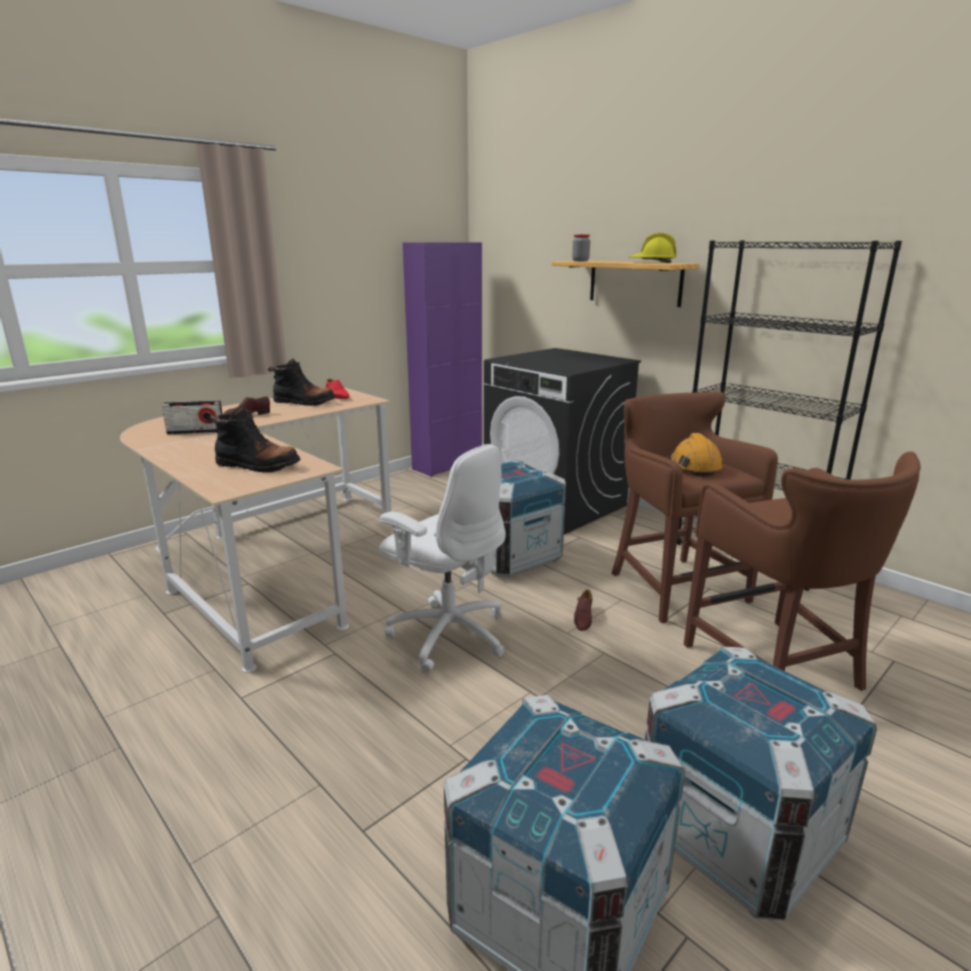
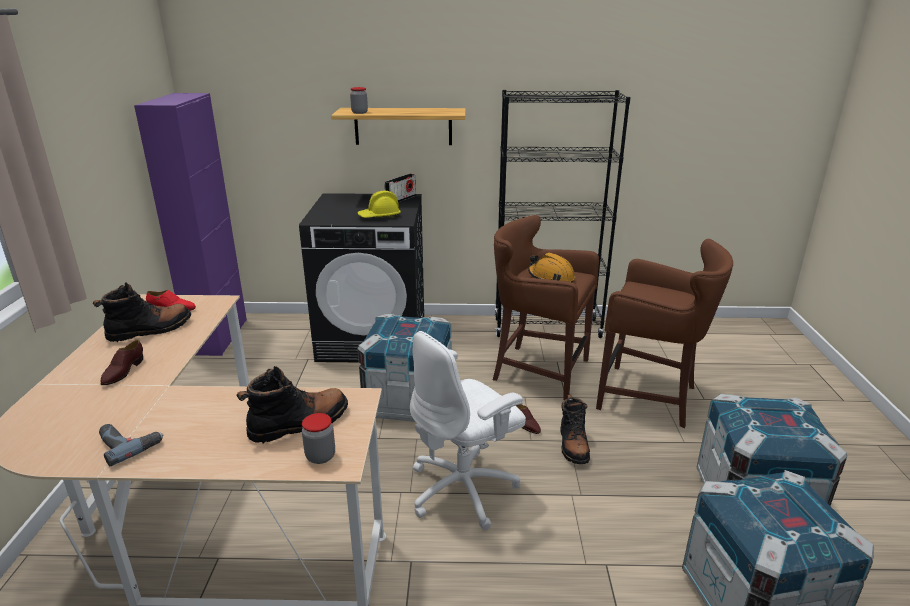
camera: 45 degrees left, 5 degrees up
radio [162,400,222,434] -> radio moved to [384,174,416,202]
white office chair [379,444,506,673] -> white office chair turned 150 degrees clockwise [410,331,526,530]
yellow hard hat [629,233,676,263] -> yellow hard hat moved to [357,191,401,218]
none -> power drill [99,424,163,467]
none -> jar [302,413,335,464]
none -> black boot [560,395,590,464]

